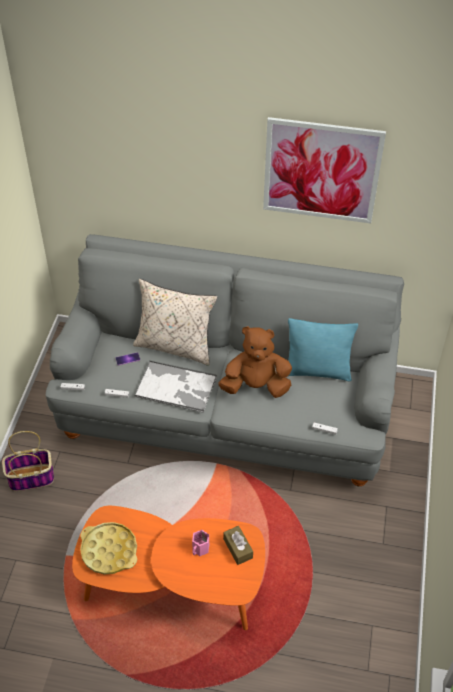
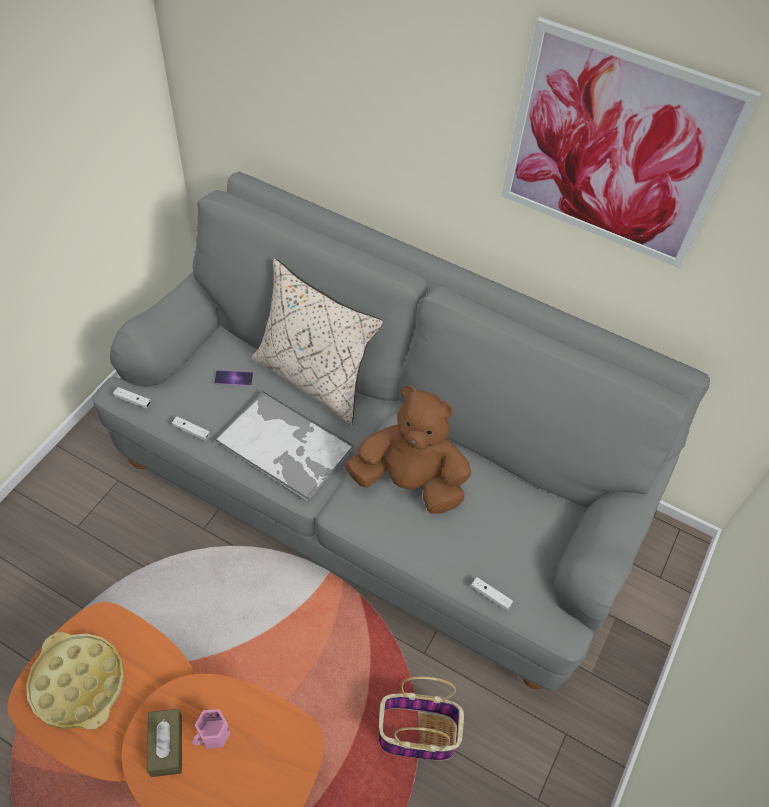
camera: 15 degrees right, 5 degrees up
basket [2,431,54,491] -> basket moved to [379,676,464,760]
brown tissue box [223,526,253,565] -> brown tissue box moved to [147,709,182,777]
turquoise pillow [288,318,358,382] -> none

